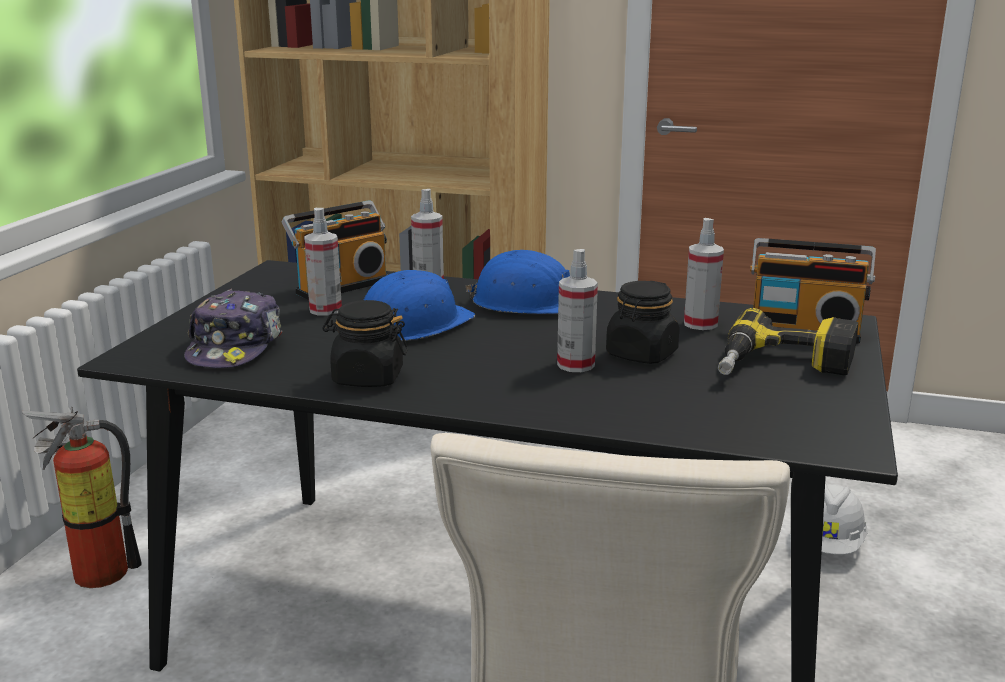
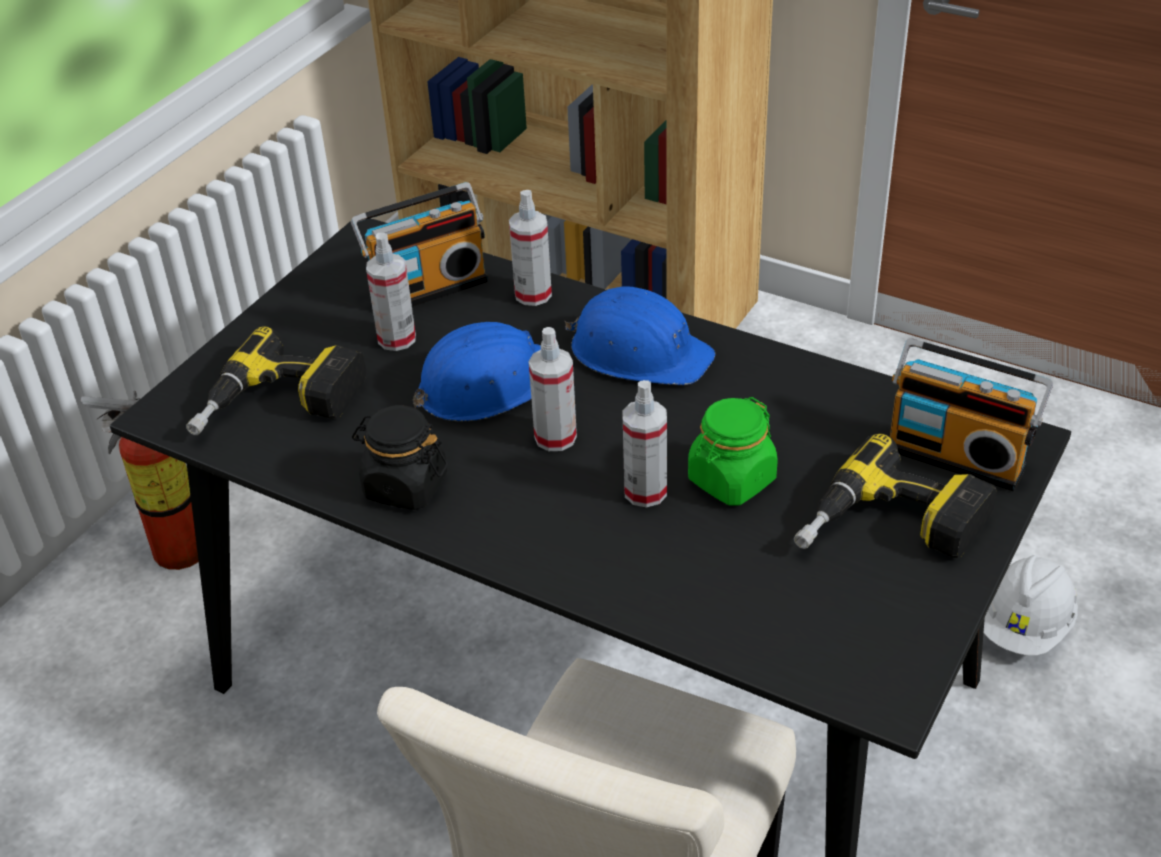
camera: 15 degrees right, 20 degrees up
cap [184,289,283,368] -> power drill [186,327,366,435]
black jar [606,281,679,364] -> green jar [688,397,778,506]
spray bottle [684,218,724,330] -> spray bottle moved to [529,327,577,451]

